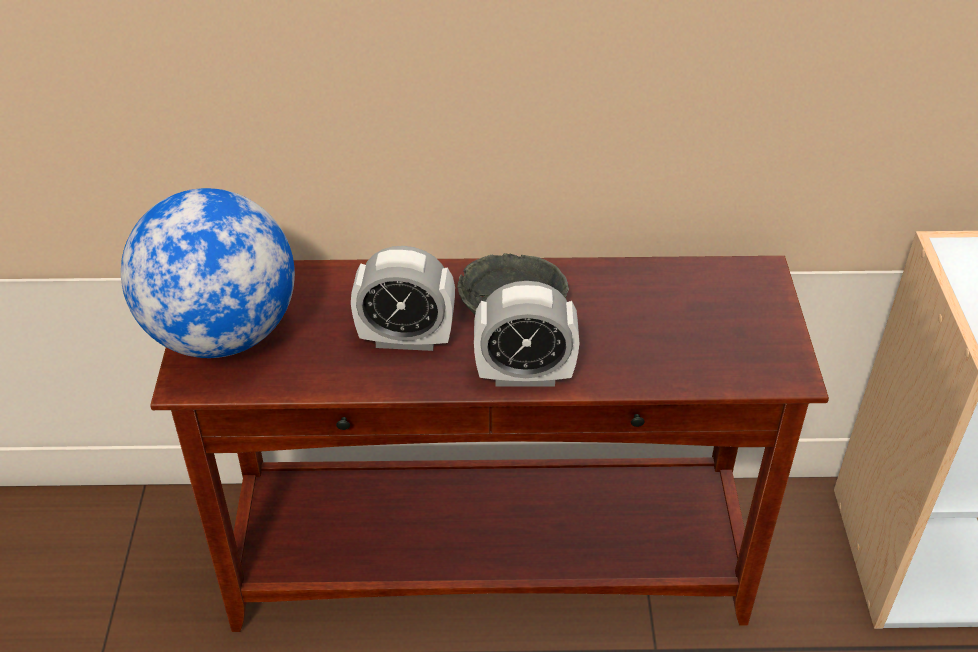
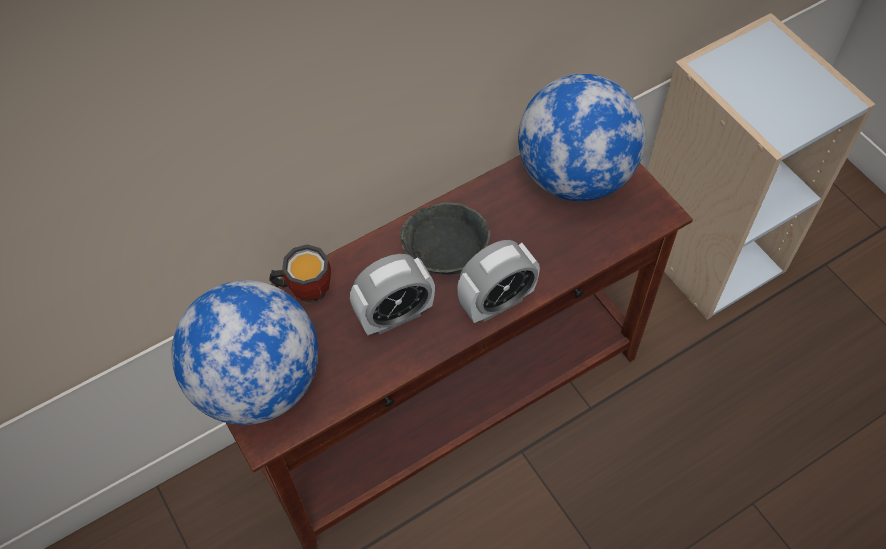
camera: 30 degrees left, 15 degrees up
none -> mug [269,244,331,304]
none -> globe [518,74,646,201]

